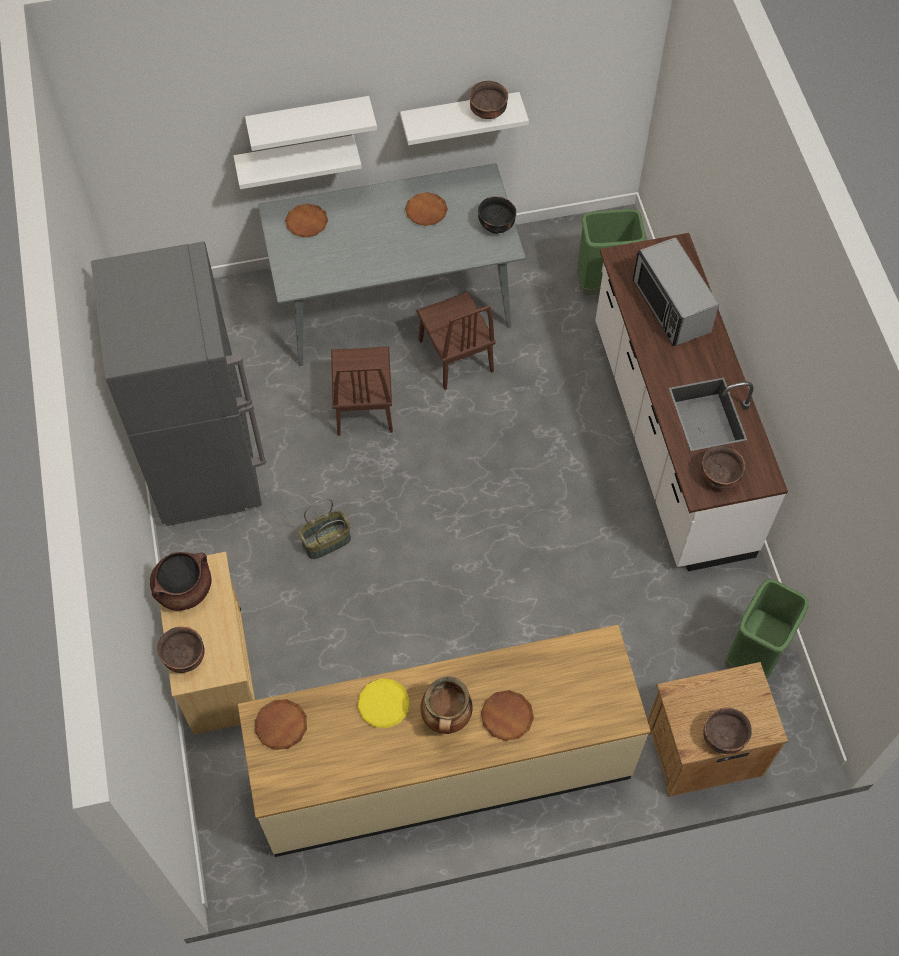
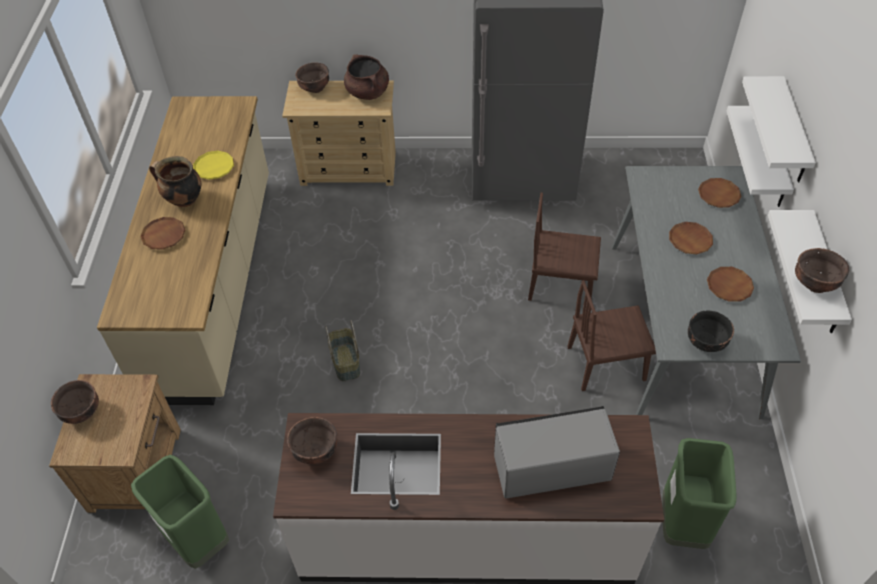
camera: 105 degrees right, 10 degrees down
brown plate [255,699,307,750] -> brown plate moved to [669,222,713,254]
basket [299,499,351,559] -> basket moved to [325,320,360,381]

